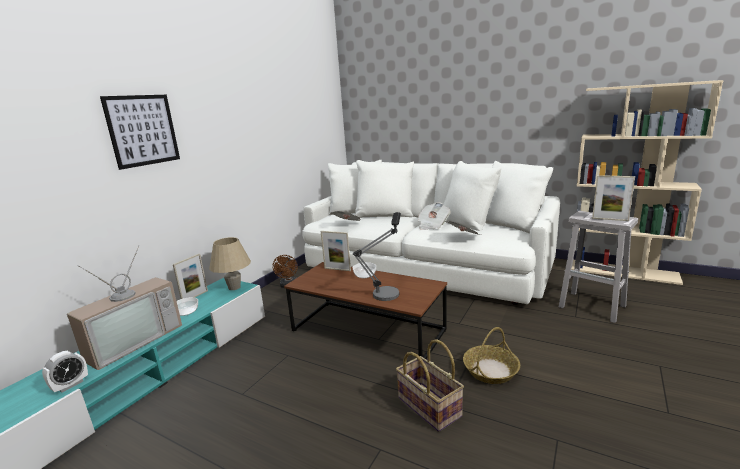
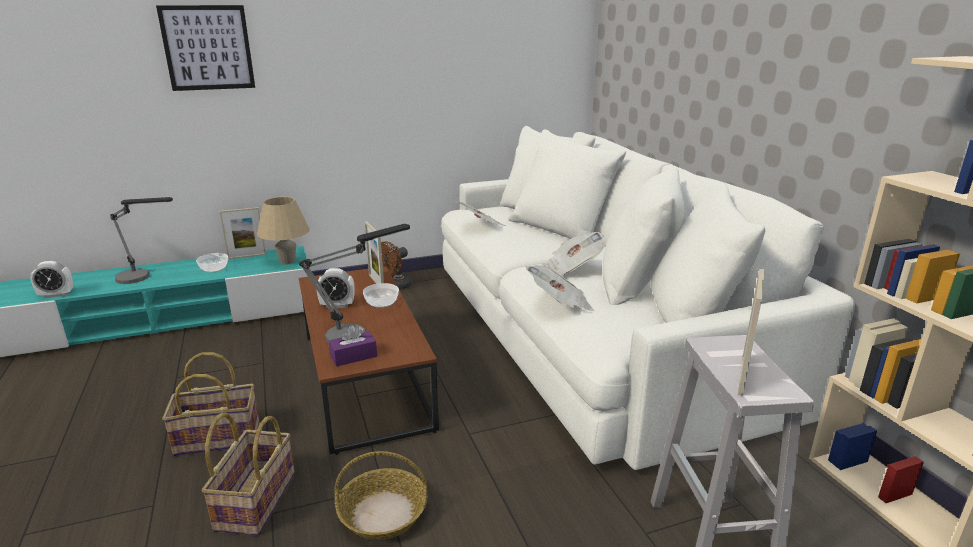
camera: 40 degrees right, 5 degrees up
television [67,246,182,370] -> table lamp [110,197,173,284]
picture frame [592,175,635,221] -> picture frame turned 135 degrees counterclockwise [738,269,765,396]
none -> basket [162,352,259,456]
none -> alarm clock [316,268,354,308]
none -> purple tissue box [329,325,377,367]

